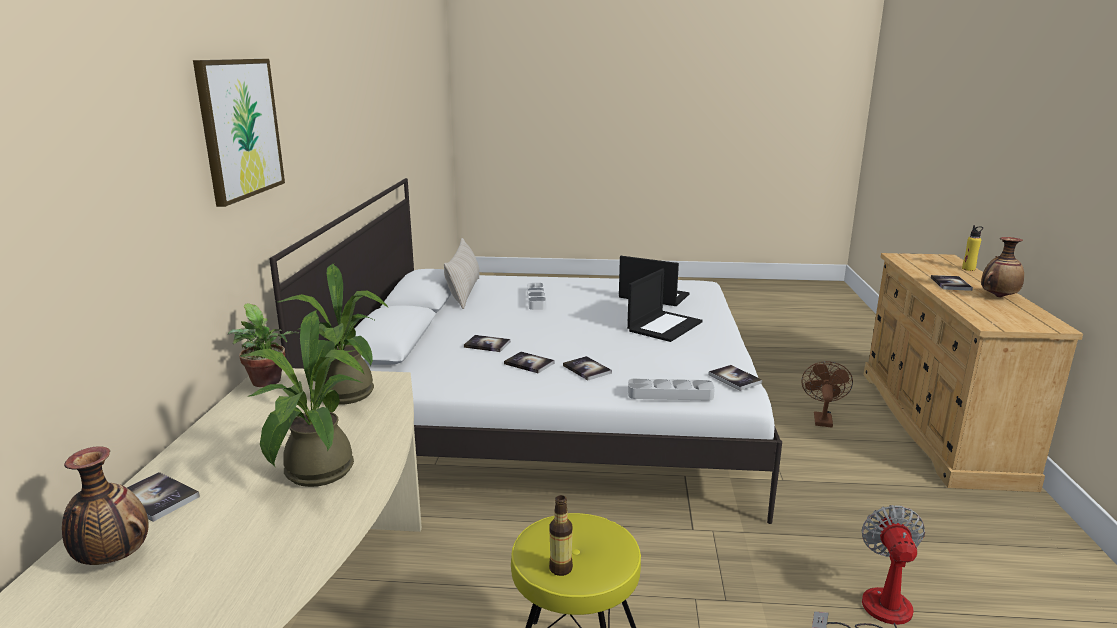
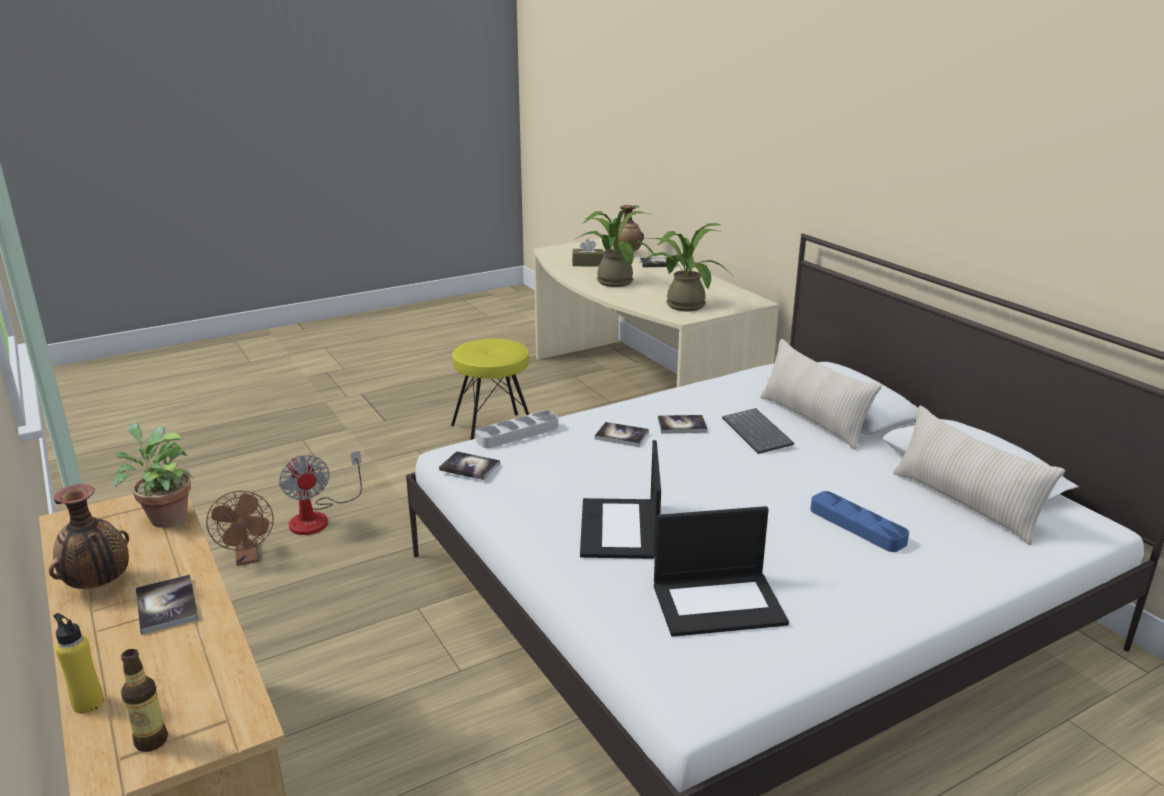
camera: 145 degrees right, 5 degrees up
picture [193,59,285,207] -> none
potted plant [228,303,299,387] -> potted plant moved to [113,423,194,528]
book [464,335,510,352] -> keyboard [722,408,794,454]
white tray [527,283,546,310] -> blue tray [810,491,909,552]
bottle [549,495,573,576] -> bottle moved to [121,649,168,752]
brown fan [802,361,853,428] -> brown fan moved to [206,491,274,566]
none -> brown tissue box [572,239,603,266]
none -> beige pillow [760,339,882,450]

